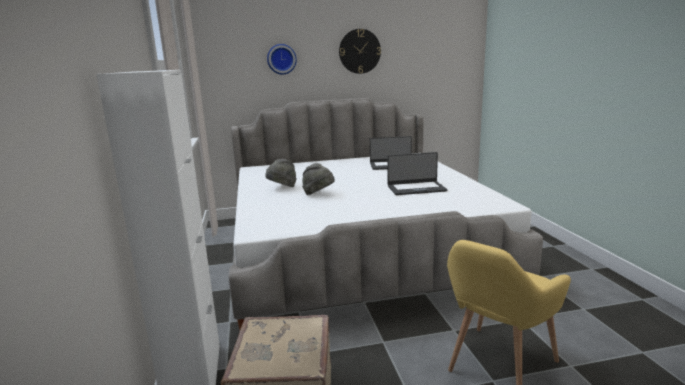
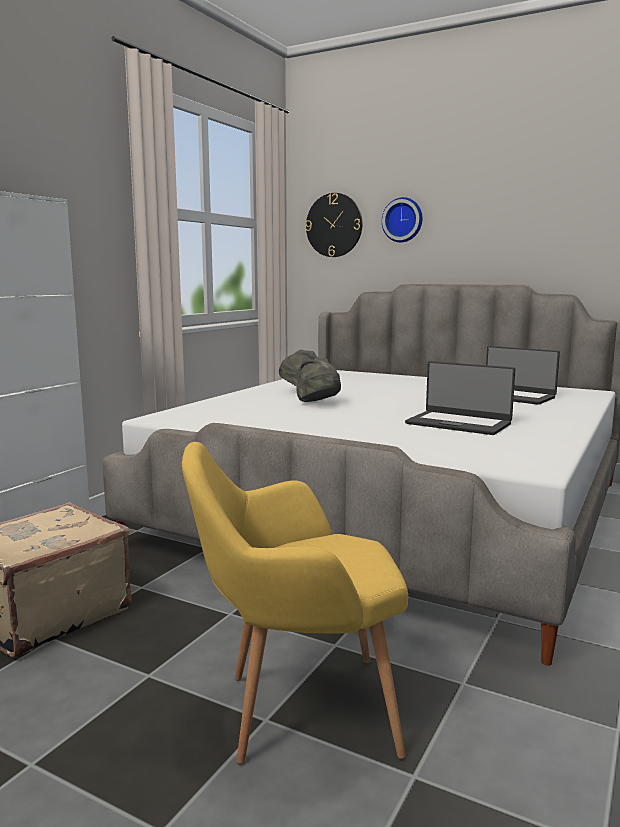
camera: 40 degrees right, 5 degrees down
wall clock [339,29,381,74] -> wall clock moved to [305,193,362,257]

